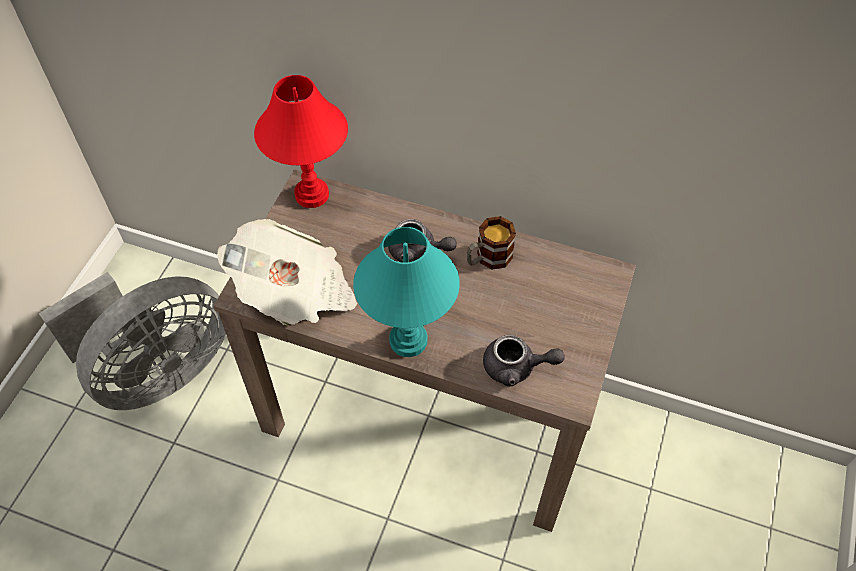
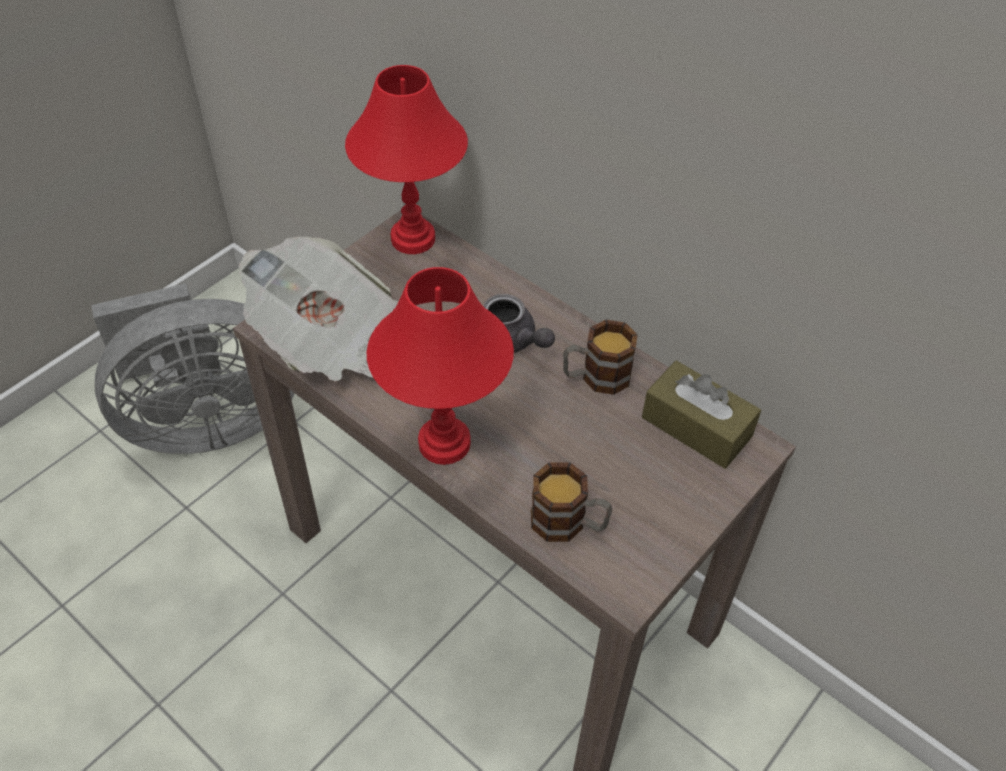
camera: 20 degrees right, 5 degrees down
turquoise table lamp [353,227,460,357] -> red table lamp [367,267,514,465]
grey teapot [483,335,565,386] -> mug [531,462,612,542]
none -> brown tissue box [642,361,761,469]

